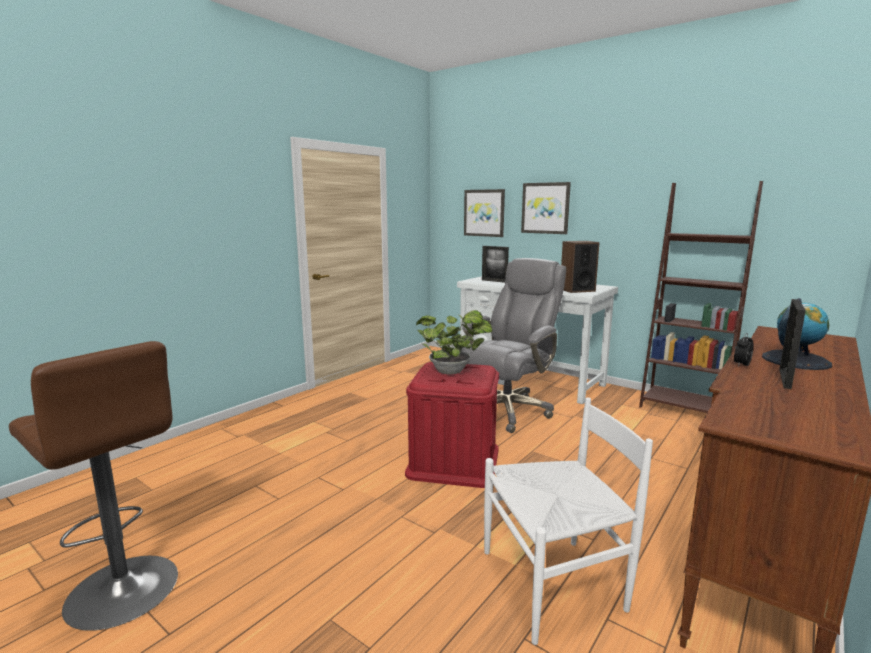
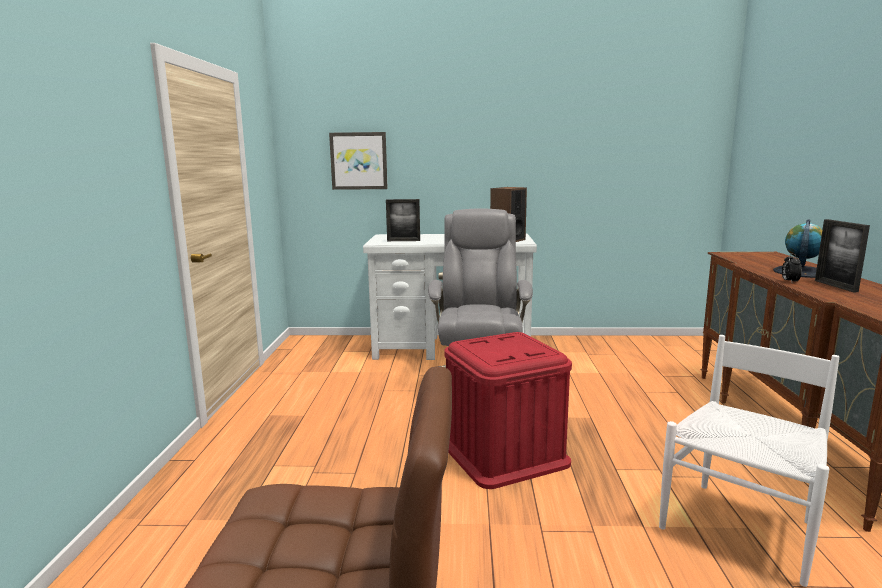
camera: 35 degrees left, 0 degrees up
potted plant [416,310,492,375] -> none
picture [521,182,571,234] -> none
brown bookcase [639,181,763,413] -> none

